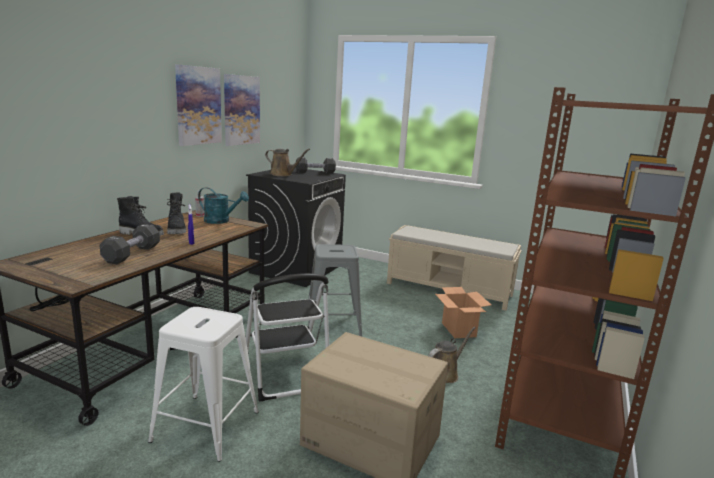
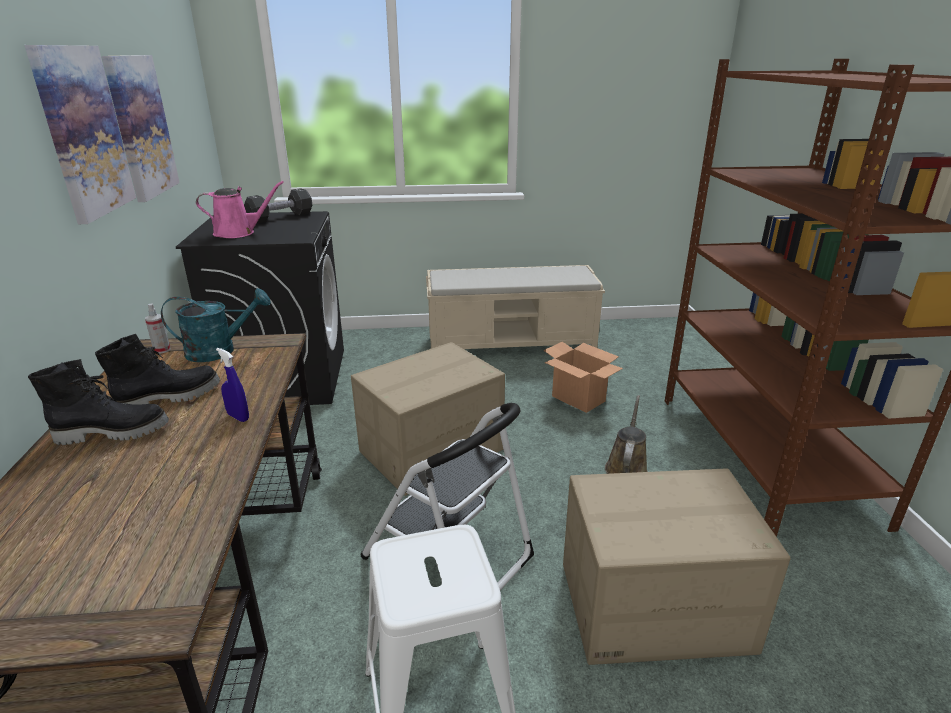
camera: 30 degrees left, 10 degrees up
black dumbbell [99,224,160,264] -> none
black boot [167,192,186,234] -> black boot turned 75 degrees counterclockwise [95,334,220,405]
brown watering can [265,149,310,176] -> pink watering can [196,181,284,238]
grey stool [308,244,362,337] -> cardboard box [351,342,505,496]

